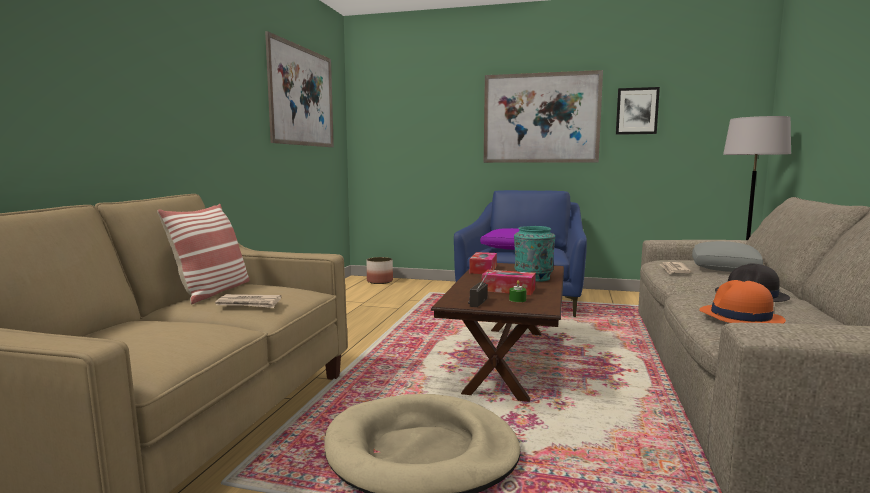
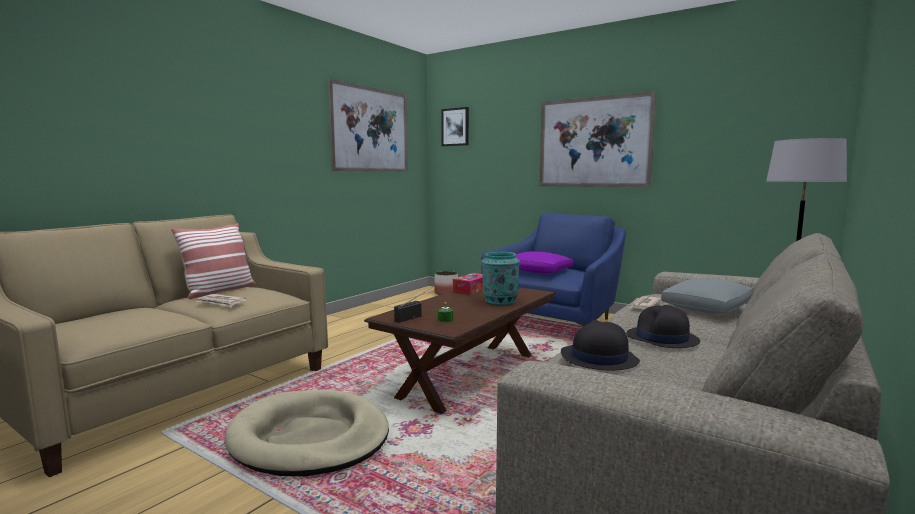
camera: 20 degrees right, 0 degrees up
tissue box [482,270,536,295] -> none
picture [616,87,660,135] -> picture moved to [441,107,469,146]
orange hat [699,280,786,323] -> black hat [561,320,640,370]

